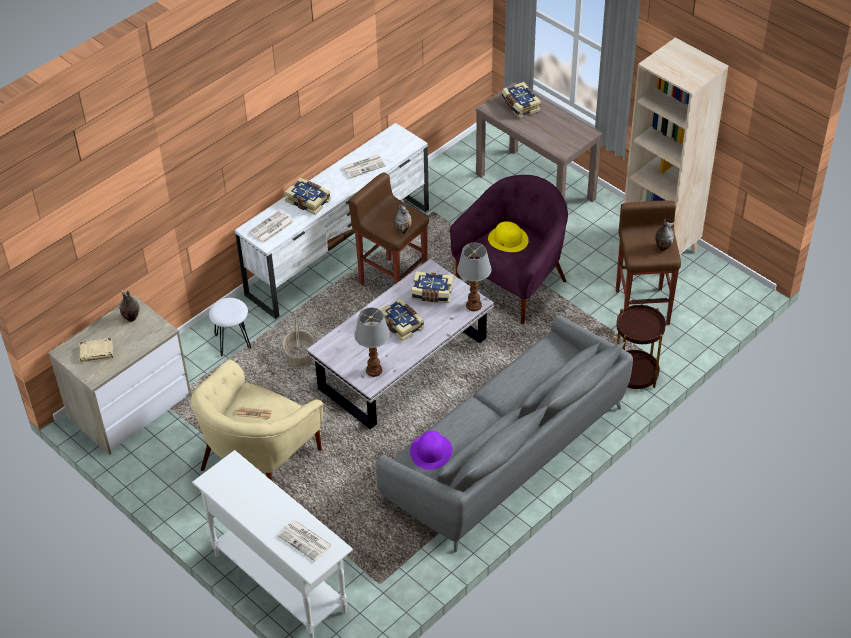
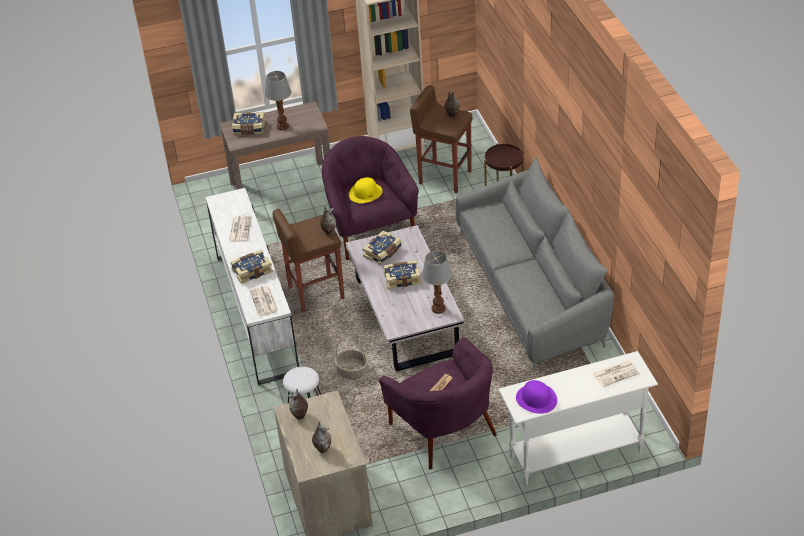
camera: 60 degrees left, 5 degrees down
beige book [80,338,113,362] -> vase [312,421,331,453]
beige armchair [191,360,324,481] -> purple armchair [379,338,497,470]
purple hat [410,431,452,470] -> purple hat moved to [516,380,557,414]
table lamp [457,243,491,312] -> table lamp moved to [265,71,292,131]

